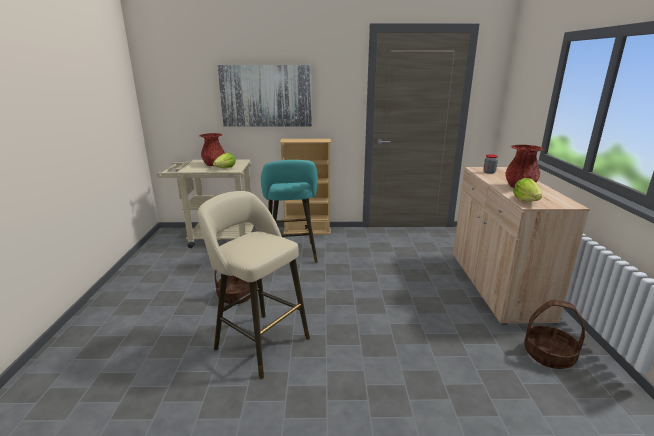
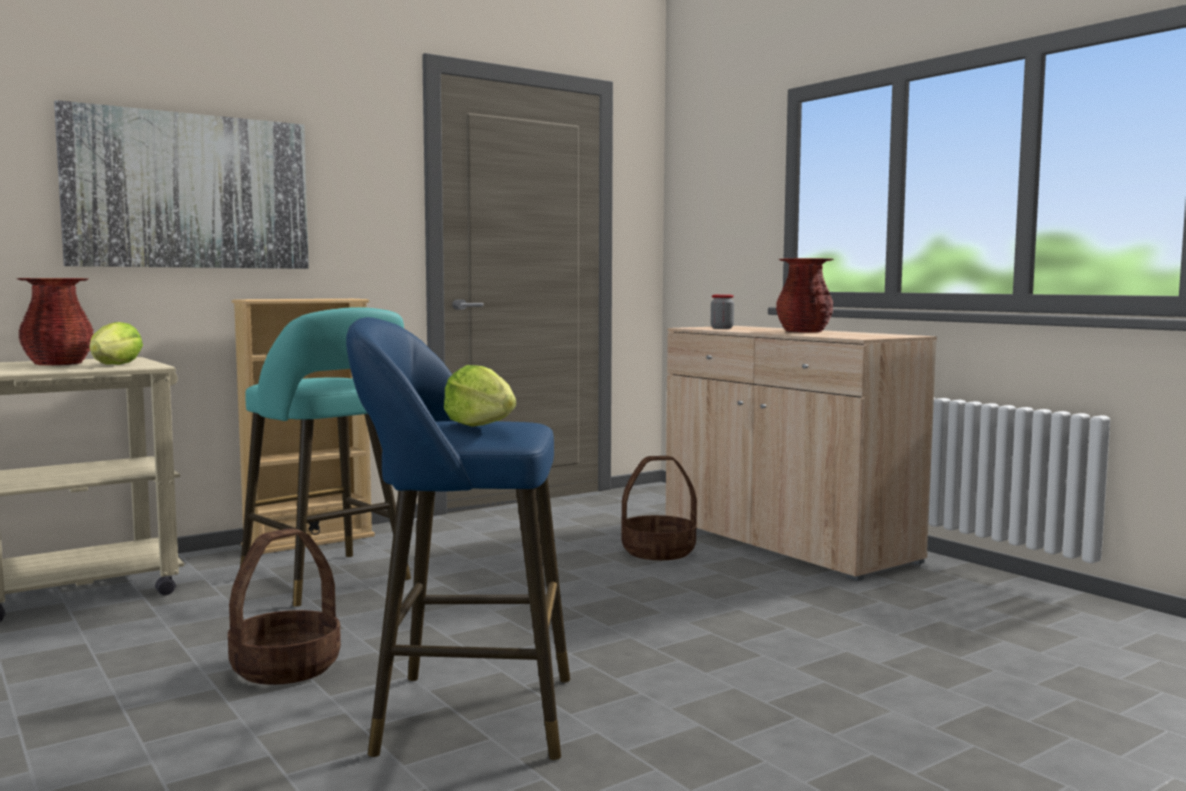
camera: 35 degrees left, 15 degrees down
beige stool [198,191,310,379] -> blue stool [346,317,570,760]
lettuce [513,178,542,201] -> lettuce moved to [444,365,516,427]
basket [524,300,585,369] -> basket moved to [621,456,697,560]

